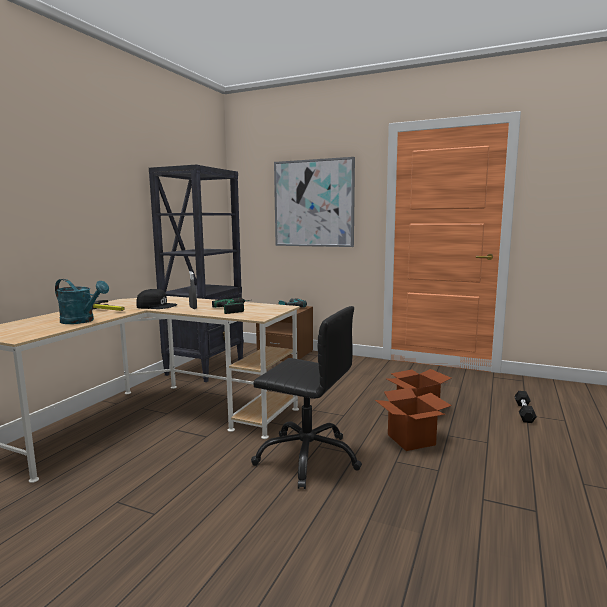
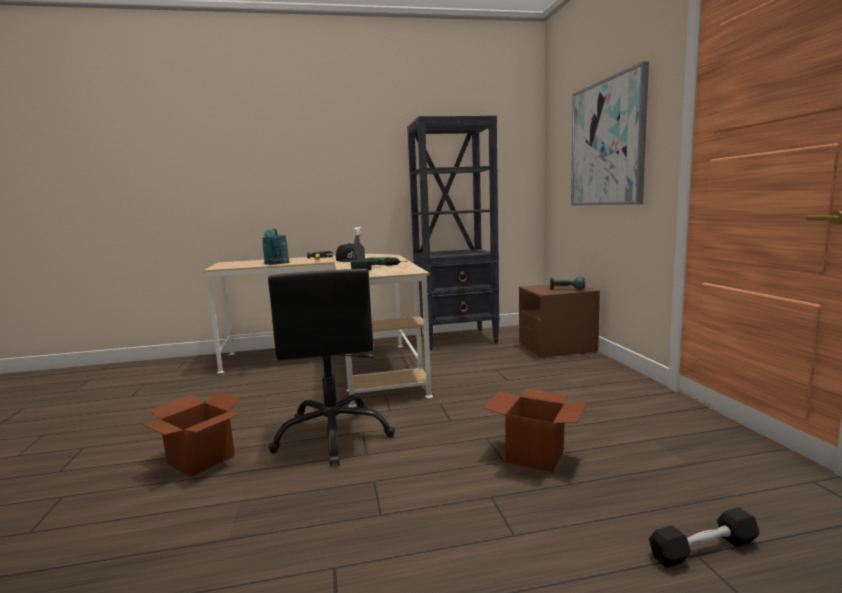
camera: 55 degrees right, 0 degrees up
cardboard box [375,388,452,451] -> cardboard box moved to [142,391,241,477]

